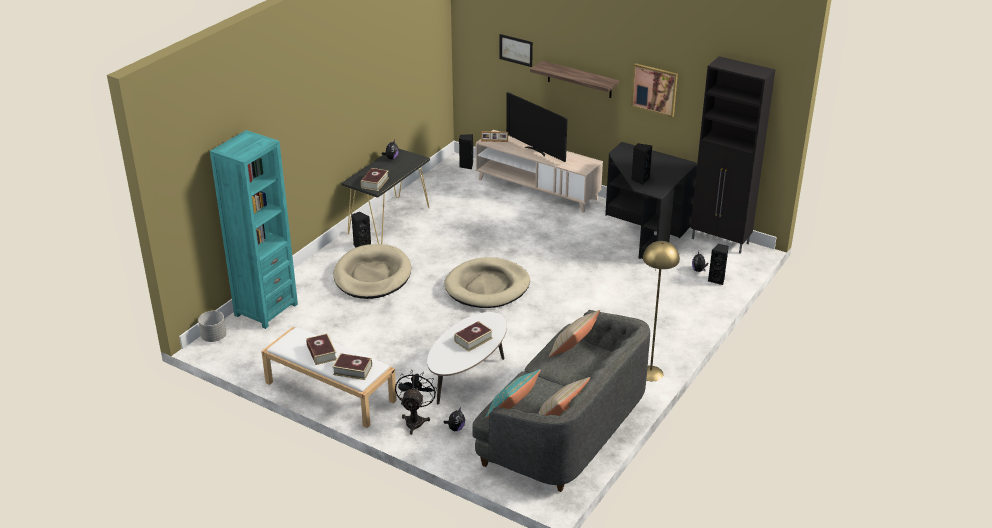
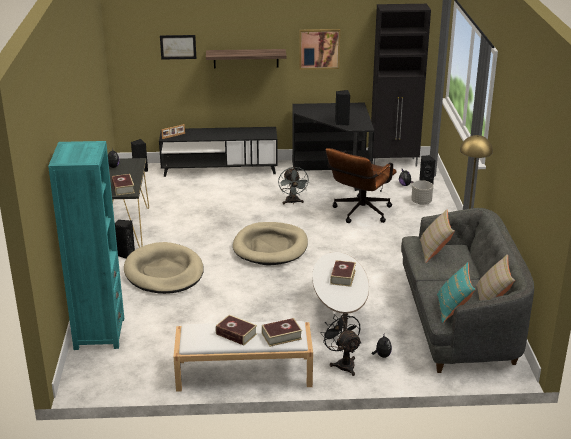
camera: 35 degrees left, 5 degrees down
grey planter [198,311,227,342] -> grey planter moved to [411,180,433,205]
beige tv stand [476,130,603,213] -> black tv stand [159,127,278,177]
television [506,92,568,162] -> none
none -> grey fan [278,167,309,204]
none -> brown office chair [326,148,397,223]

